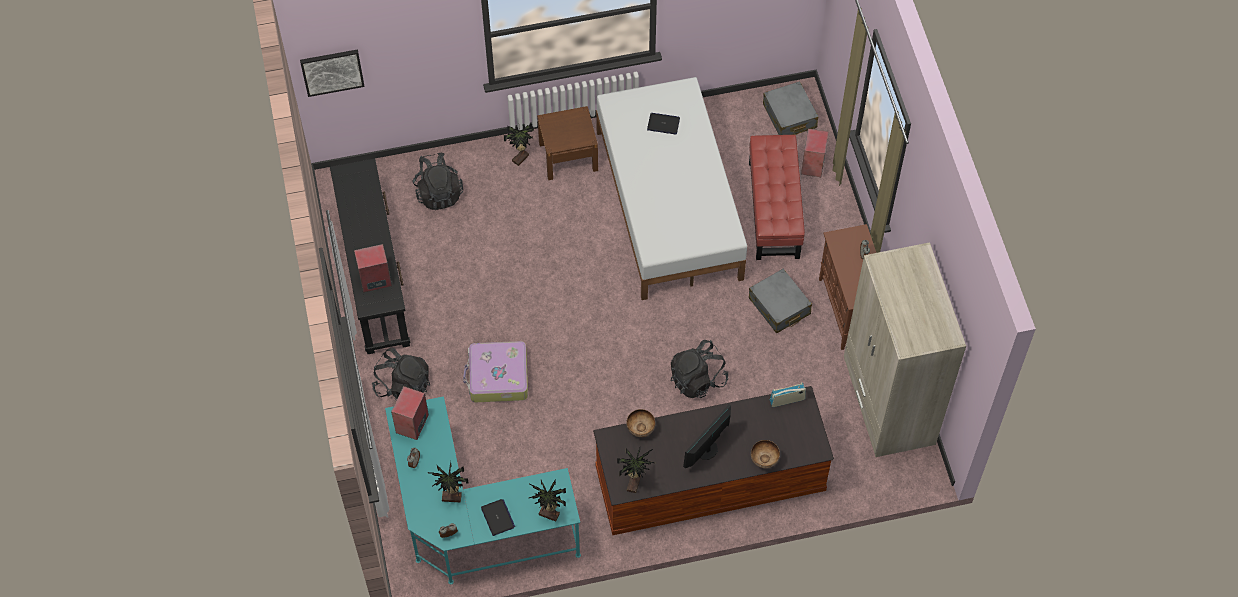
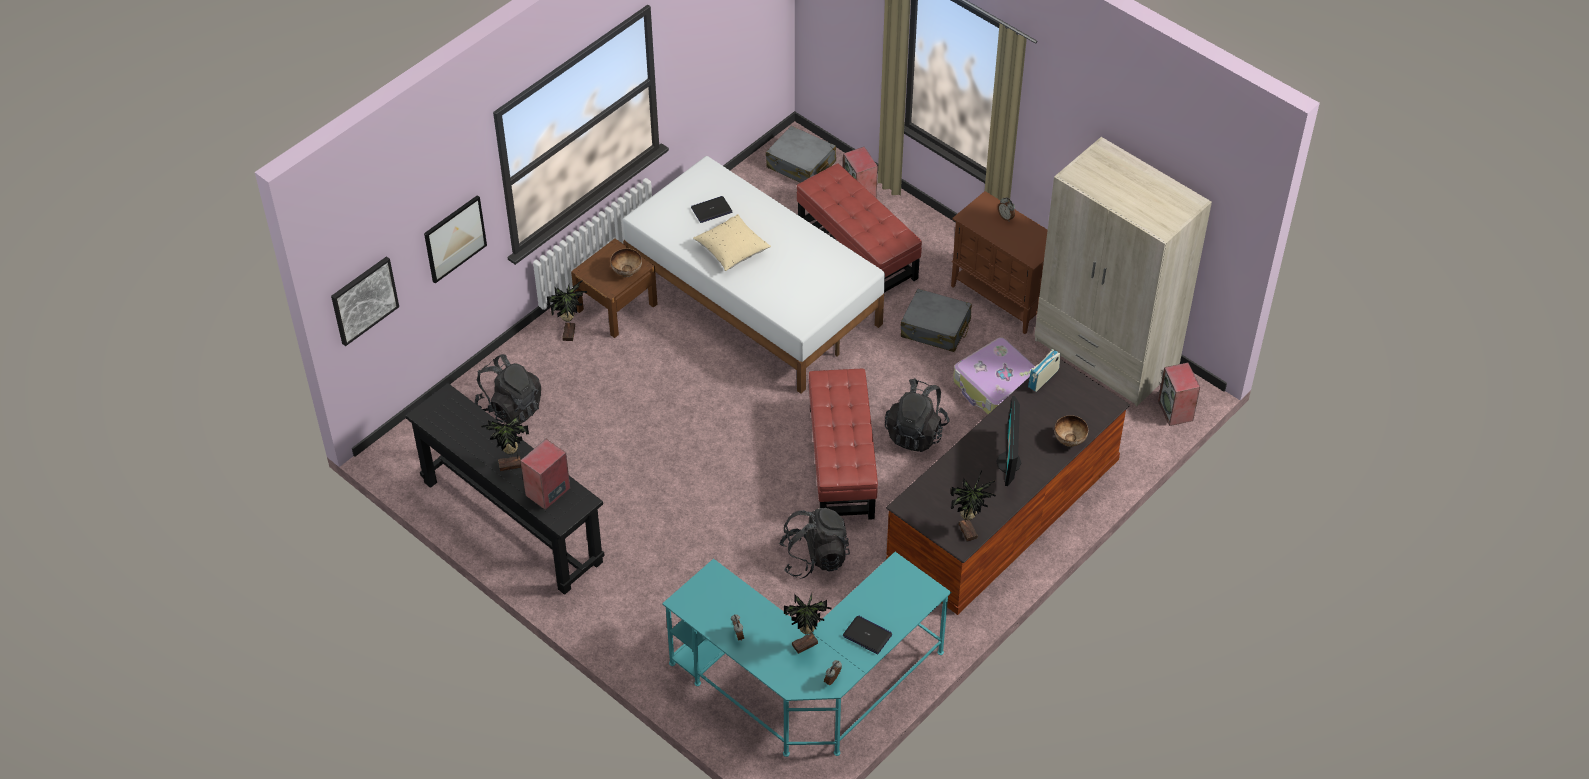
camera: 35 degrees left, 10 degrees down
black backpack [372,348,430,401] -> black backpack moved to [779,508,850,579]
speaker [391,386,429,440] -> speaker moved to [1158,363,1200,426]
suitcase [463,341,528,402] -> suitcase moved to [953,337,1035,414]
potted plant [529,480,566,522] -> potted plant moved to [481,415,529,471]
bowl [626,409,655,437] -> bowl moved to [610,248,642,277]
none -> picture [424,195,487,283]
none -> beige pillow [693,214,771,271]
none -> red ottoman [808,369,878,520]

